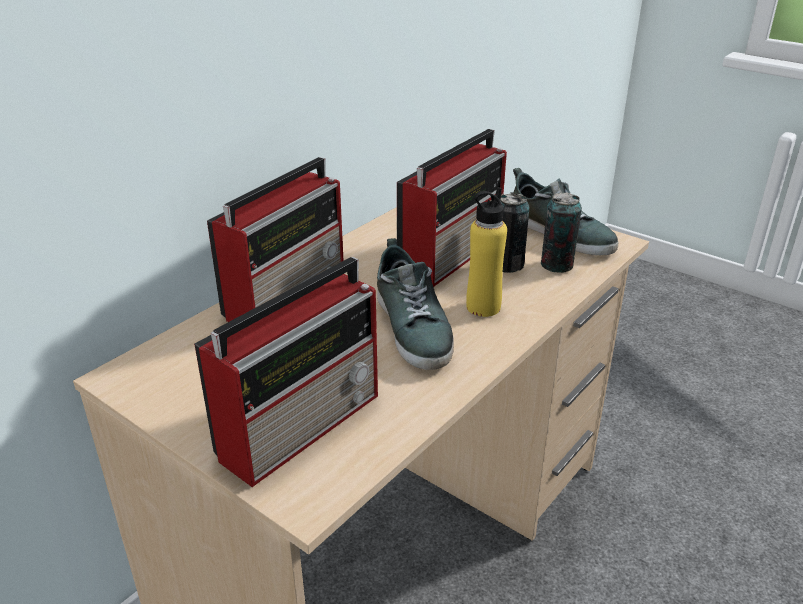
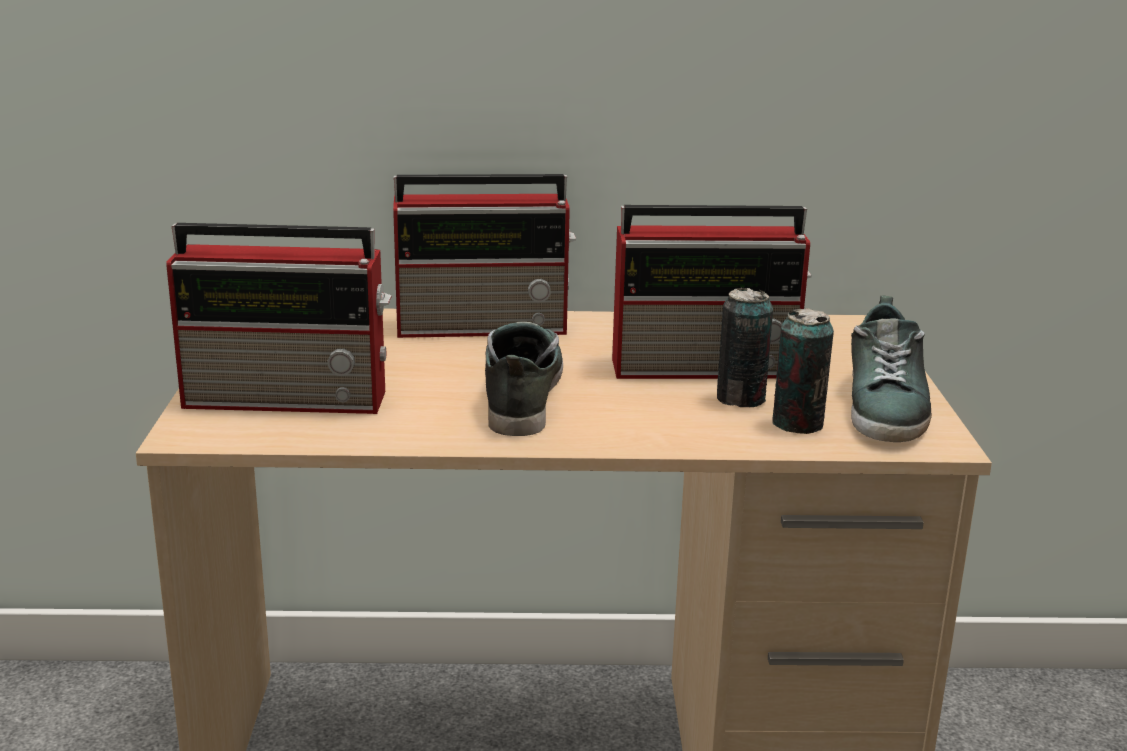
camera: 50 degrees right, 10 degrees down
shoe [377,238,454,370] -> shoe turned 150 degrees clockwise [485,322,563,436]
yellow bottle [466,187,507,317] -> none

